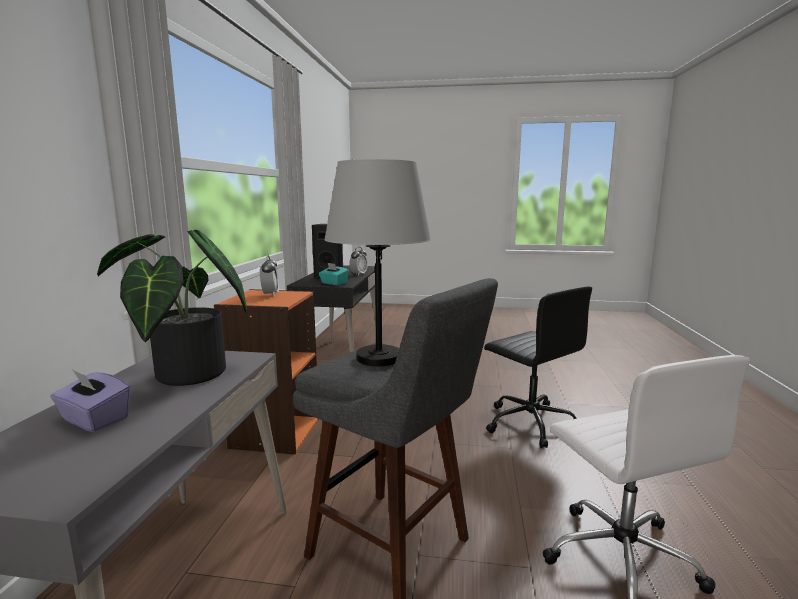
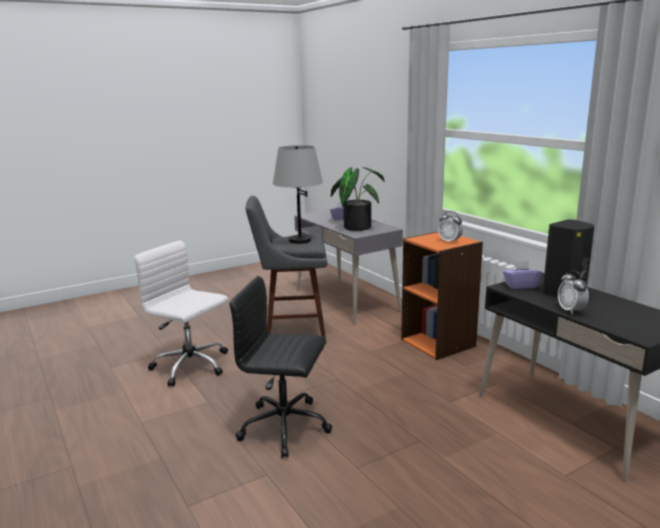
camera: 140 degrees right, 5 degrees up
turquoise tissue box [319,263,349,285] -> purple tissue box [503,261,542,289]

